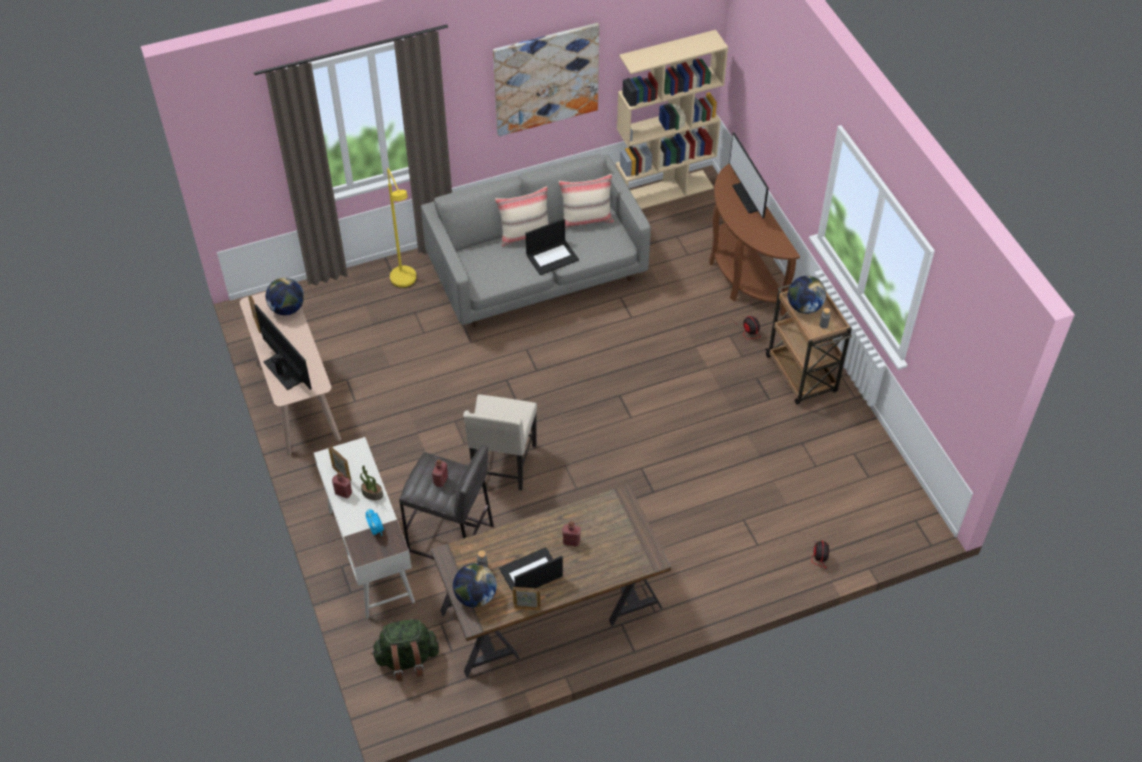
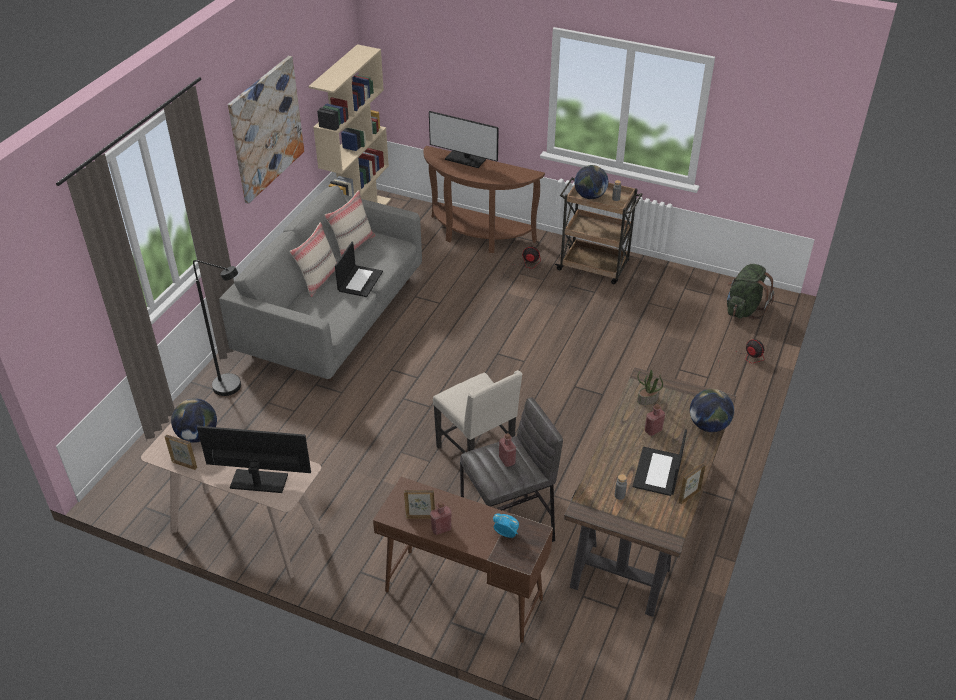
camera: 45 degrees left, 10 degrees down
white desk [314,437,415,618] -> brown desk [373,477,553,643]
potted plant [360,465,383,500] -> potted plant moved to [637,370,663,405]
green backpack [371,619,439,681] -> green backpack moved to [727,264,774,320]
yellow floor lamp [387,168,417,288] -> black floor lamp [193,260,241,396]
globe [453,563,497,607] -> globe moved to [690,389,734,432]

